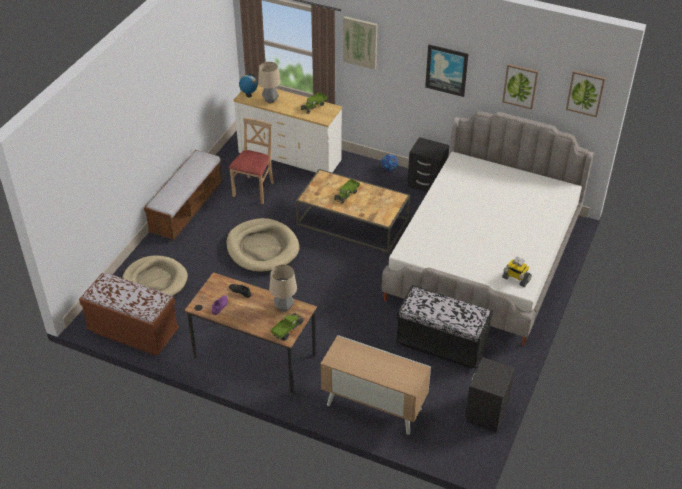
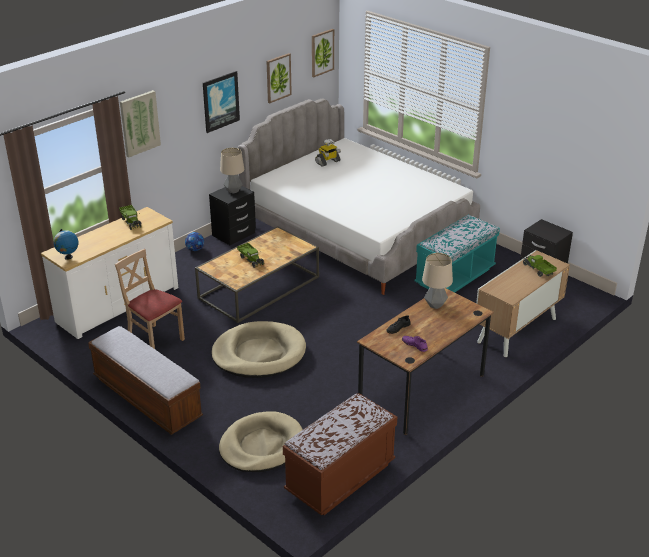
camera: 70 degrees left, 10 degrees down
table lamp [258,62,281,103] -> table lamp moved to [220,148,244,194]
toy truck [271,313,303,339] -> toy truck moved to [523,255,557,277]
black bench [395,285,493,368] -> turquoise bench [414,215,500,293]
toy robot [502,257,532,287] -> toy robot moved to [315,139,341,167]

